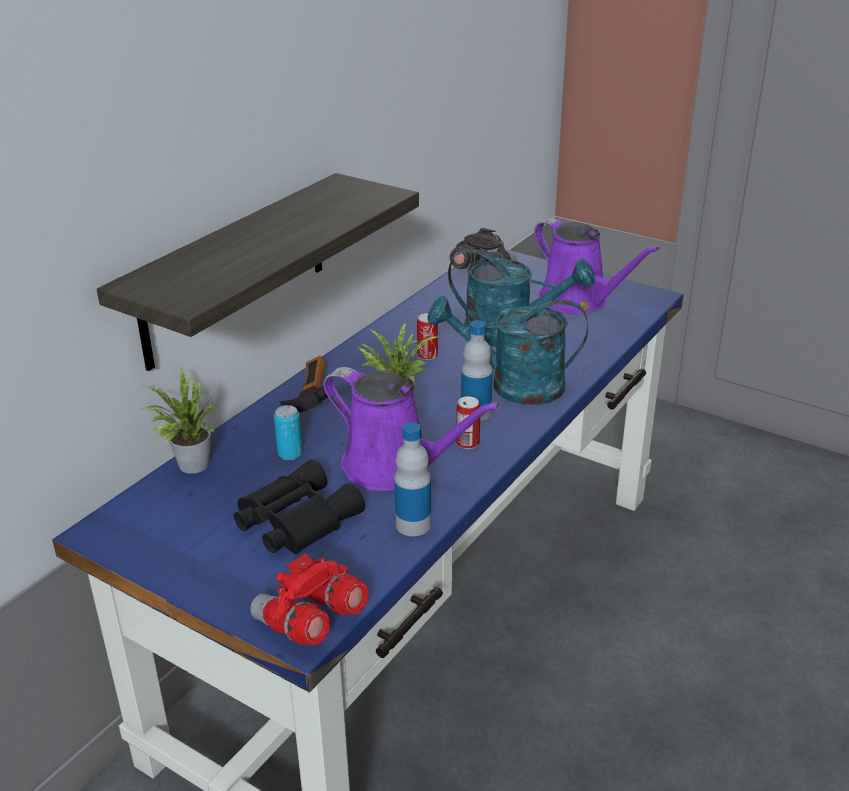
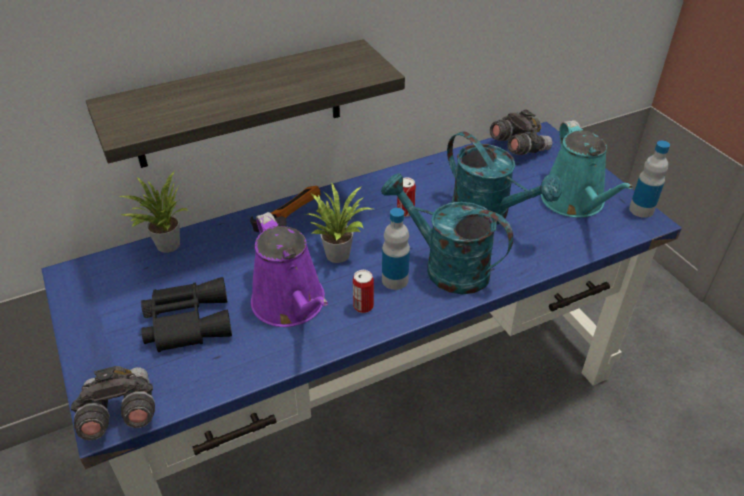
camera: 30 degrees right, 10 degrees up
red binoculars [251,553,368,645] -> grey binoculars [71,366,155,440]
can [274,405,303,460] -> none
bottle [394,422,431,536] -> bottle moved to [629,141,670,218]
purple watering can [534,218,660,314] -> turquoise watering can [541,120,633,218]

